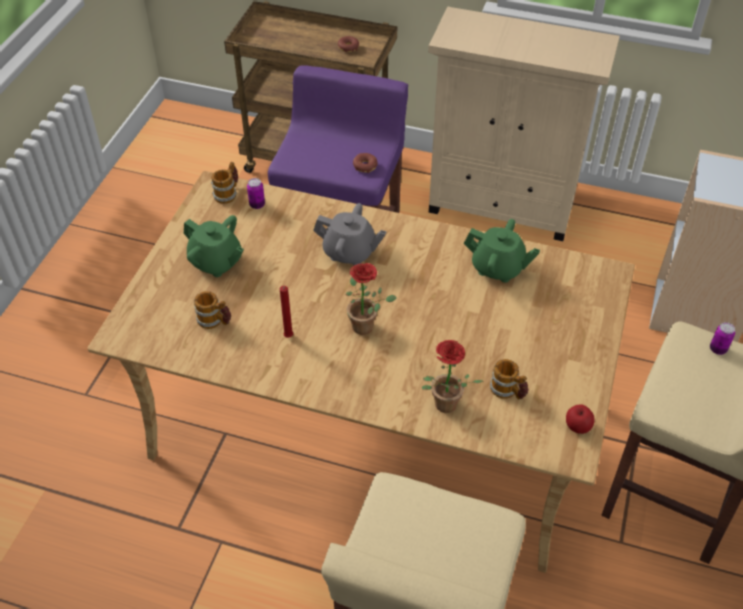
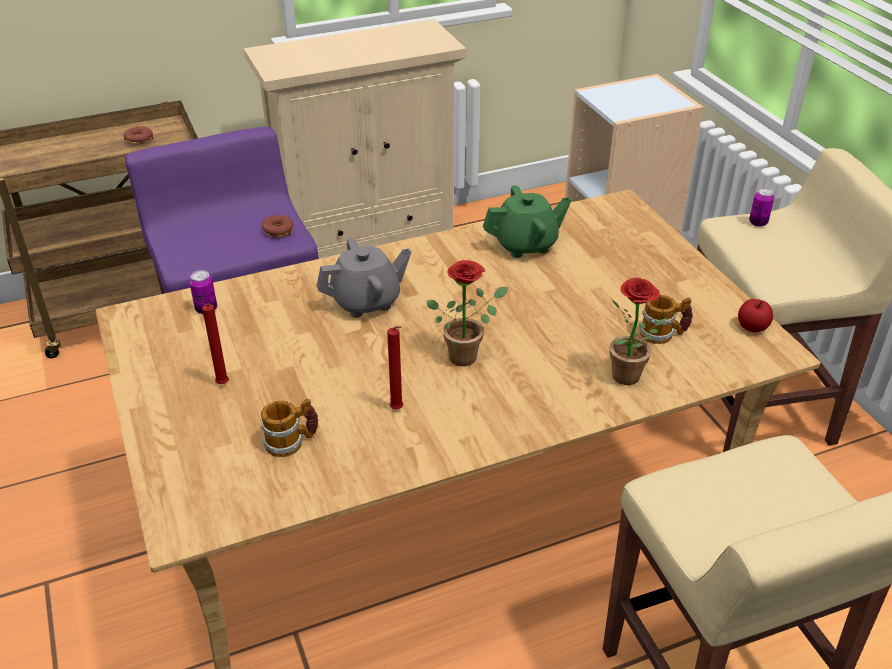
camera: 40 degrees left, 10 degrees down
green teapot [184,215,244,277] -> red candle [202,303,229,384]
mug [211,162,238,204] -> none

